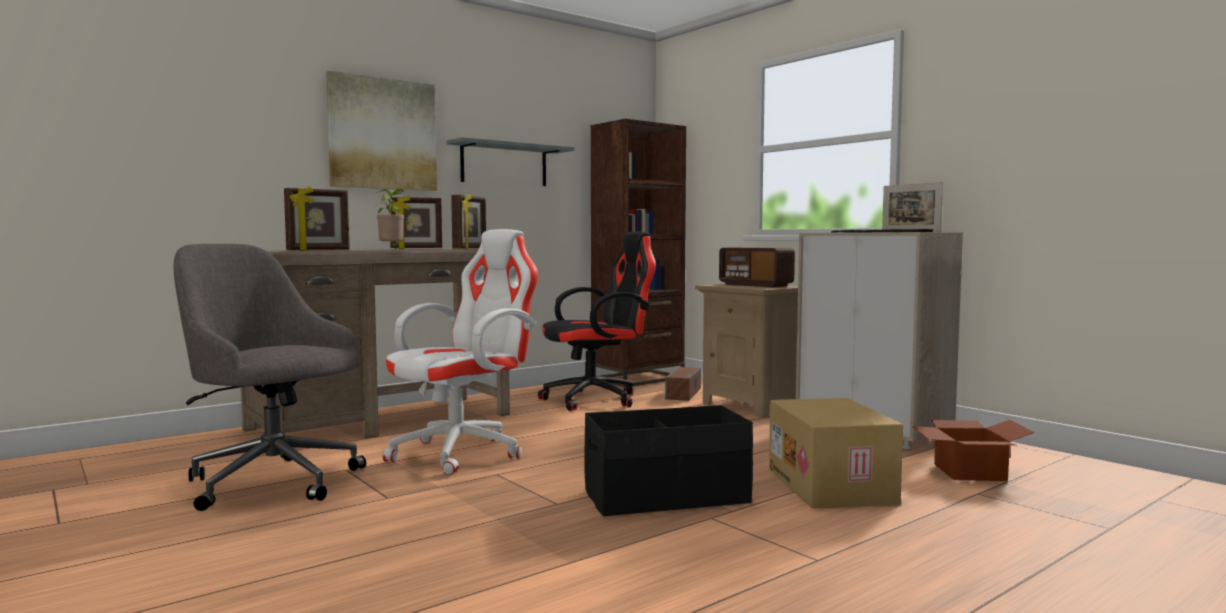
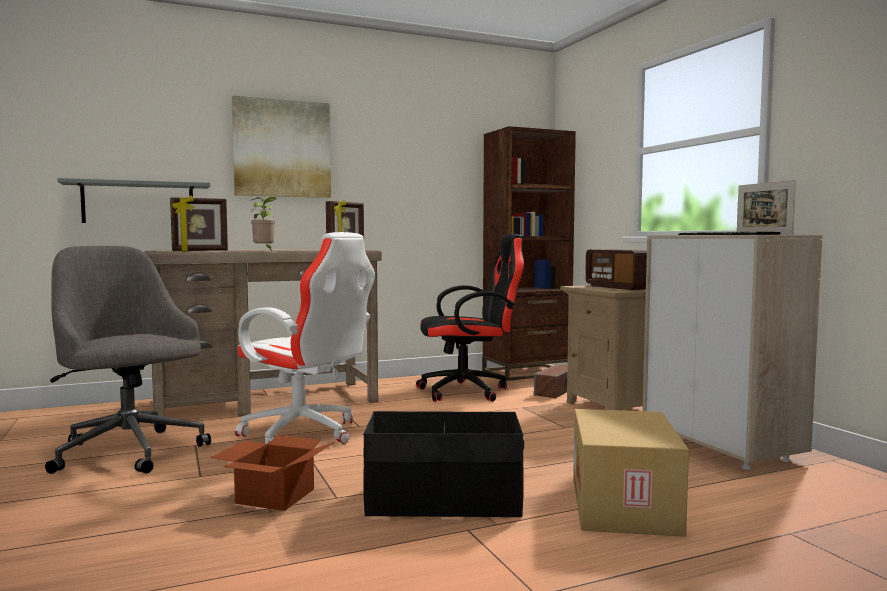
camera: 15 degrees right, 0 degrees up
white office chair [383,229,538,475] -> white office chair turned 75 degrees clockwise [235,232,375,444]
picture frame [390,195,442,249] -> none
grey shelf [446,137,574,186] -> grey shelf moved to [57,178,210,223]
cardboard box [911,420,1035,481] -> cardboard box moved to [210,435,335,511]

